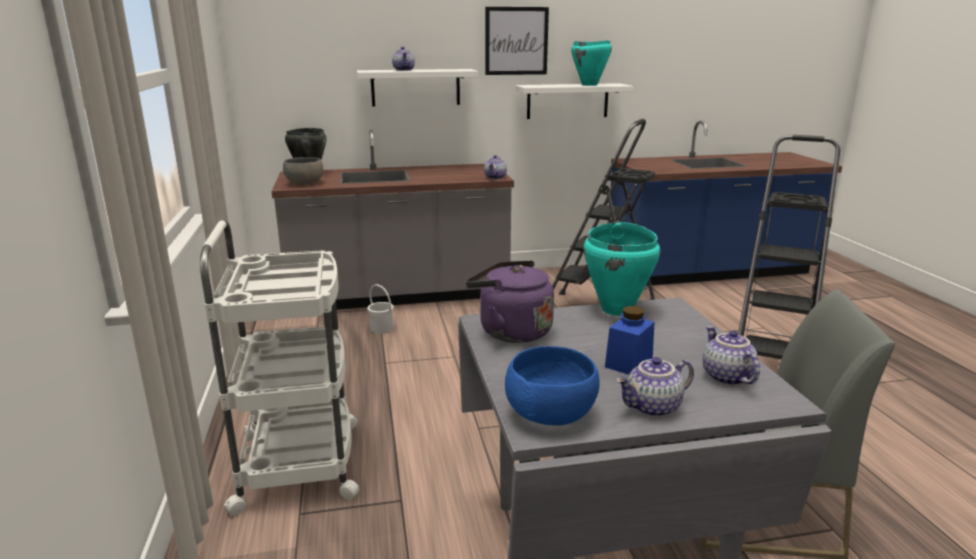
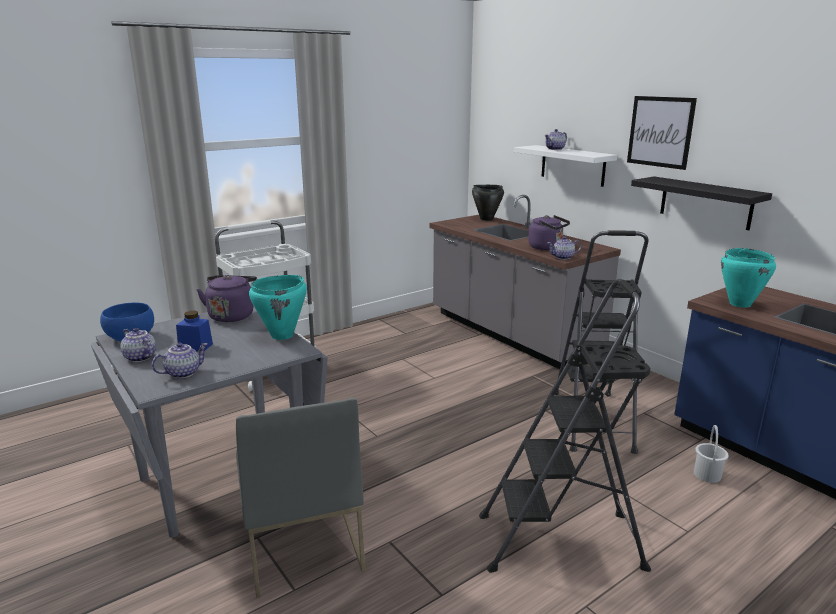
camera: 65 degrees right, 0 degrees up
grey bowl [283,157,324,185] -> none
white bucket [367,284,394,334] -> white bucket moved to [694,425,729,483]
white shelf [515,83,634,119] -> black shelf [631,176,772,230]
turquoise cooking pot [571,40,612,86] -> turquoise cooking pot moved to [721,248,776,308]
none -> purple kettle [528,215,570,250]

